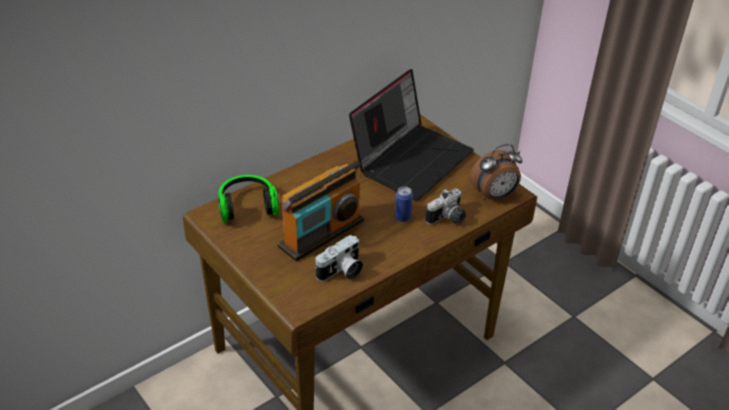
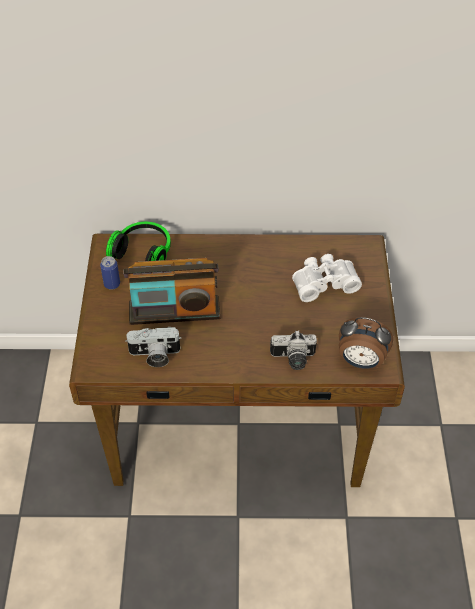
camera: 40 degrees right, 10 degrees up
laptop [349,69,474,201] -> white binoculars [292,254,362,302]
can [395,186,413,222] -> can moved to [100,256,120,290]

